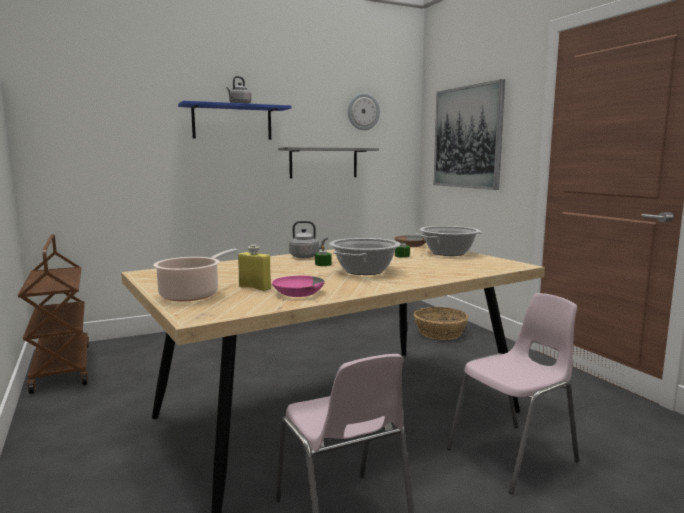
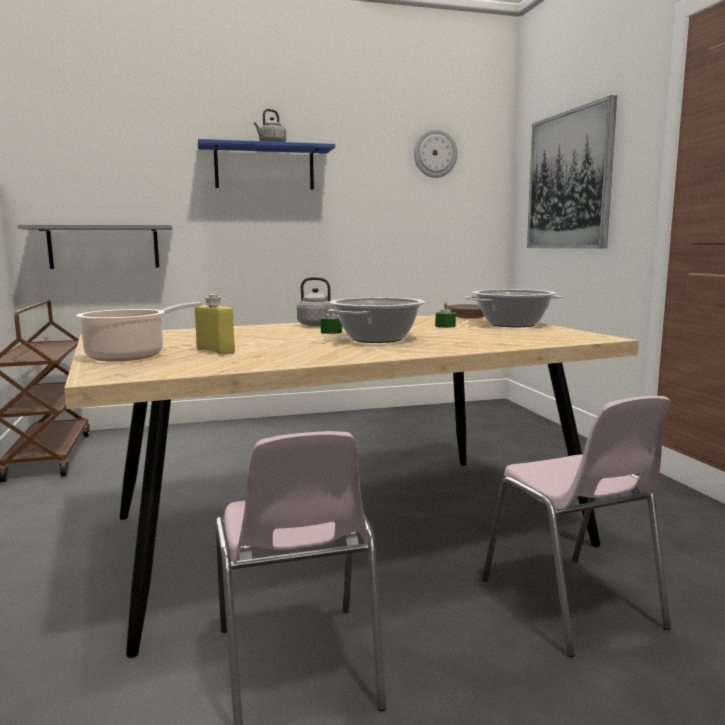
camera: 10 degrees right, 0 degrees up
pink bowl [272,276,325,297] -> none
grey shelf [278,147,379,178] -> grey shelf moved to [18,224,173,269]
basket [414,307,468,340] -> none
pink chair [447,293,579,494] -> pink chair turned 90 degrees clockwise [482,396,671,657]

